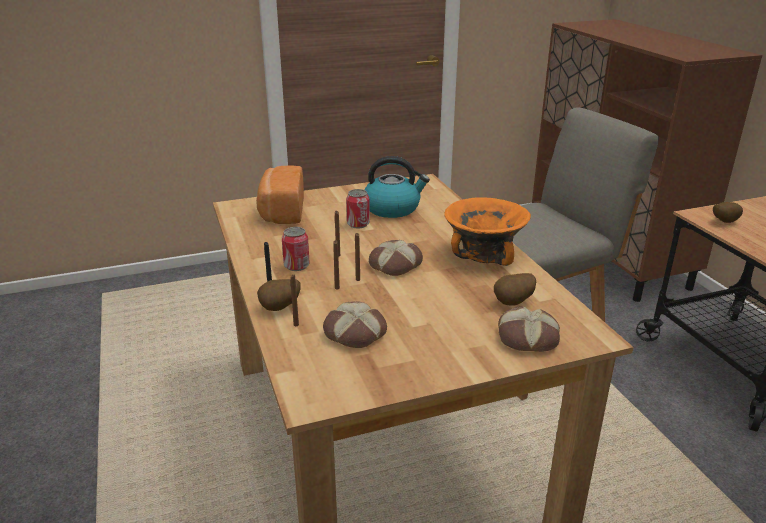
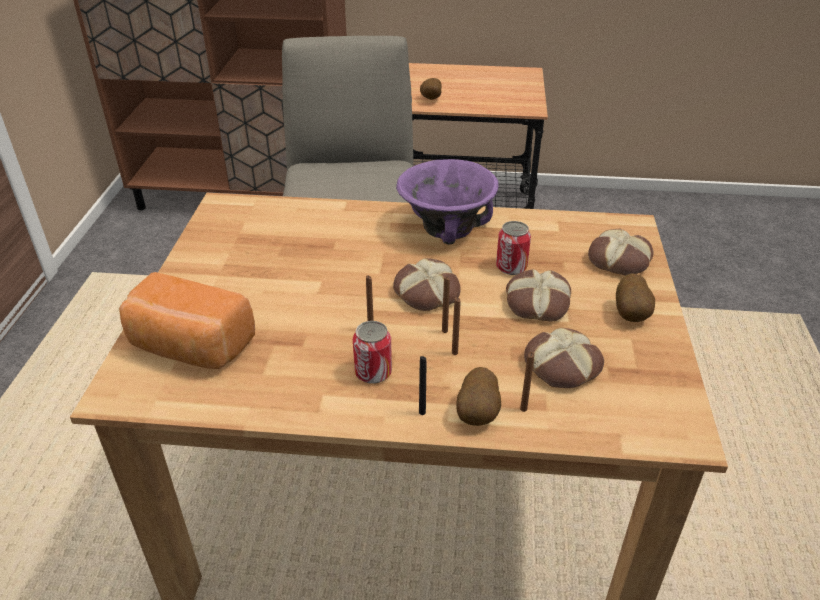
camera: 65 degrees left, 10 degrees up
can [346,189,370,228] -> can moved to [496,221,531,275]
kettle [365,156,430,218] -> none
orange bowl [444,197,531,266] -> purple bowl [396,159,498,245]
potato [494,273,536,306] -> potato moved to [616,274,655,322]
none -> bread [506,269,571,322]

